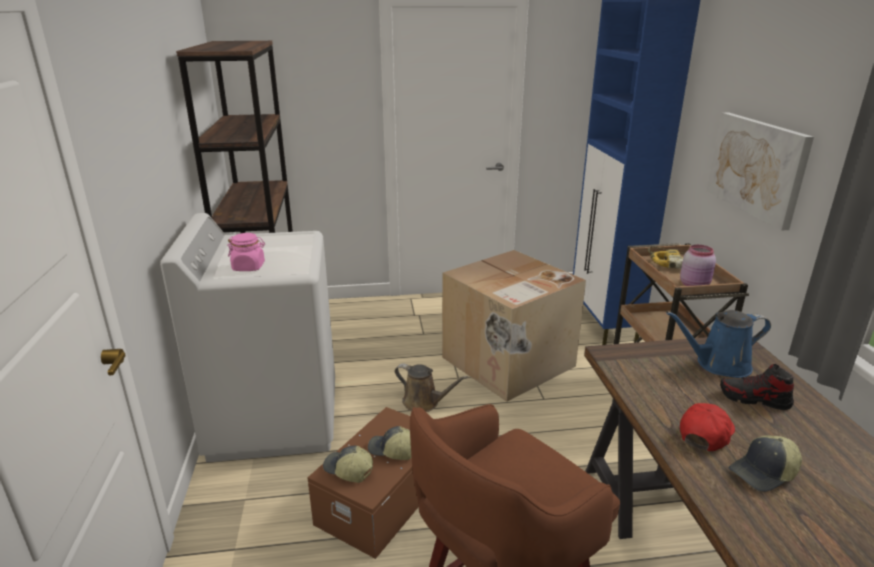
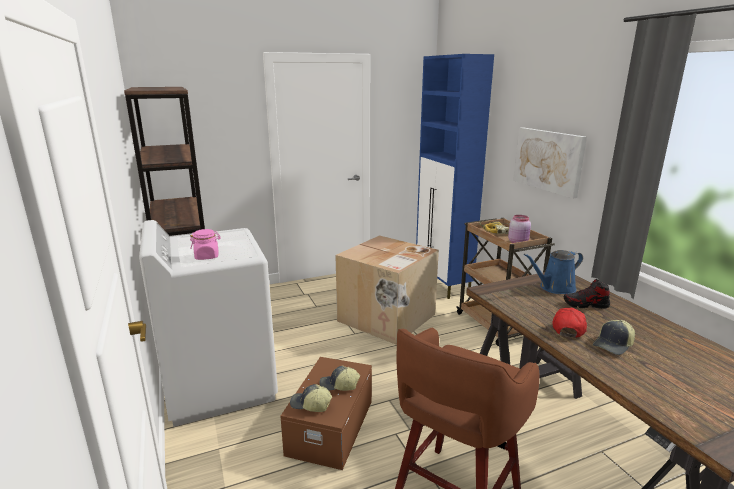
camera: 15 degrees left, 5 degrees down
brown watering can [395,364,468,412] -> none

